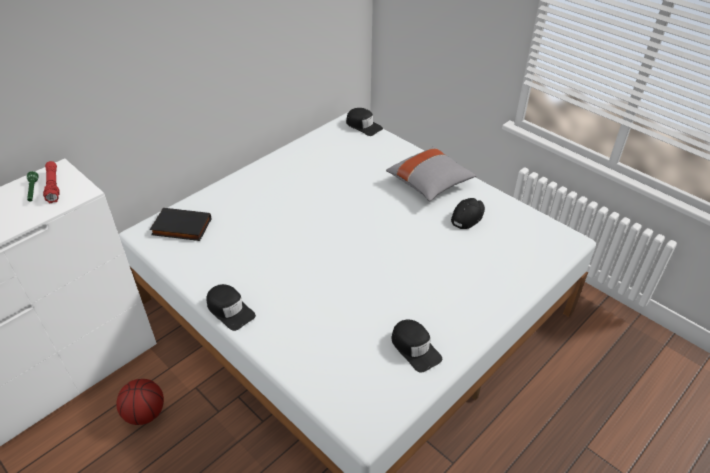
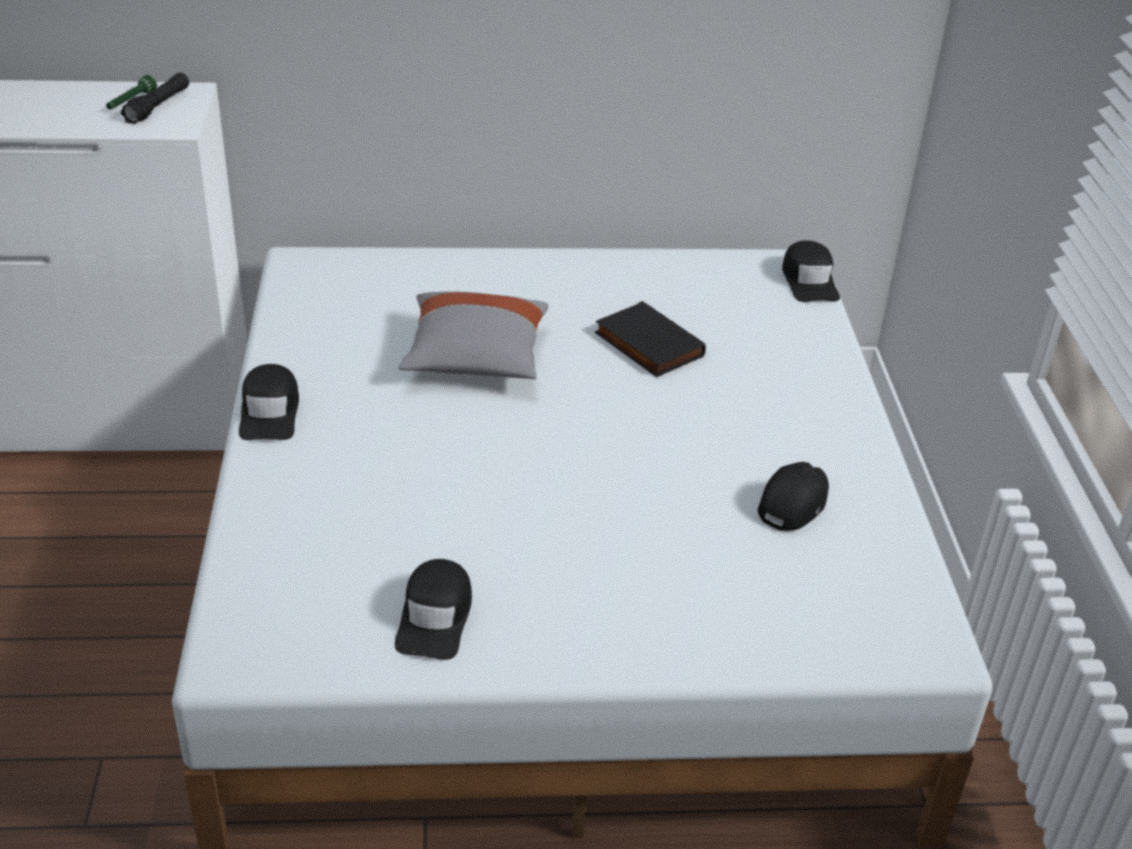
camera: 40 degrees right, 5 degrees down
red flashlight [43,161,60,203] -> black flashlight [121,73,189,124]
basketball [116,379,164,425] -> none
black book [150,208,211,241] -> black book moved to [595,301,706,377]
grey pillow [386,146,476,201] -> grey pillow moved to [399,291,548,379]
black cap [451,198,485,229] -> black cap turned 45 degrees counterclockwise [758,462,829,531]

